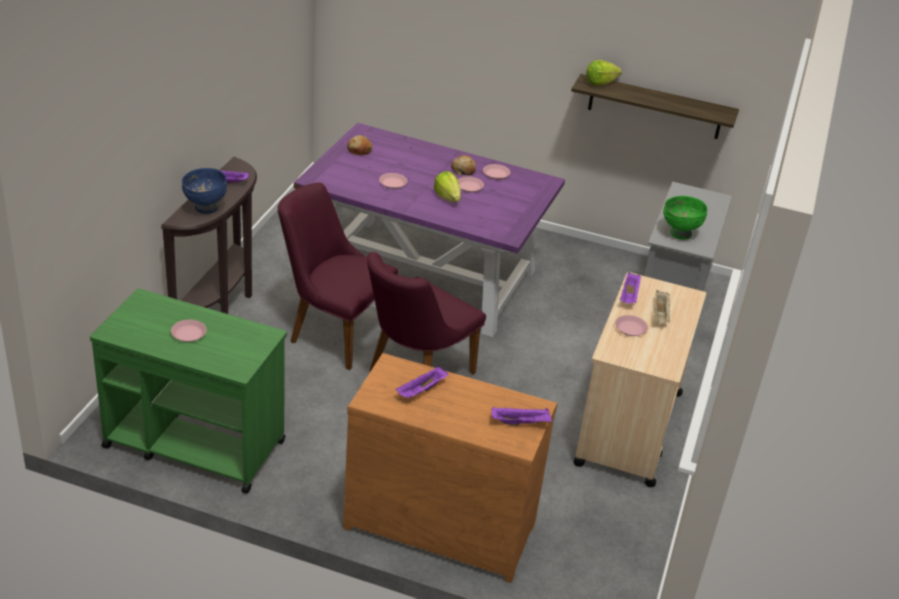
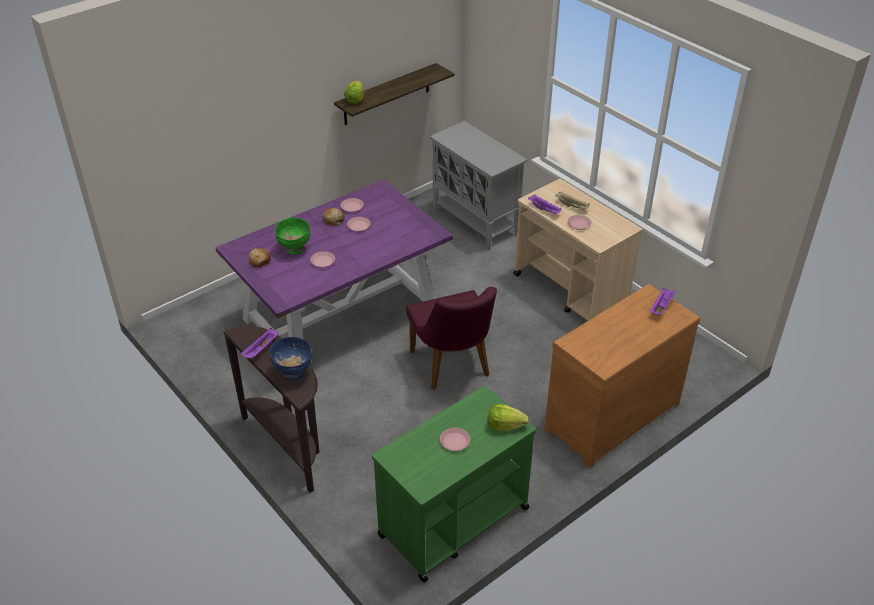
camera: 55 degrees left, 5 degrees up
purple chair [278,183,398,370] -> none
purple tray [395,366,448,398] -> none
lettuce [434,171,461,202] -> lettuce moved to [487,404,529,431]
green bowl [663,196,708,240] -> green bowl moved to [275,217,311,255]

